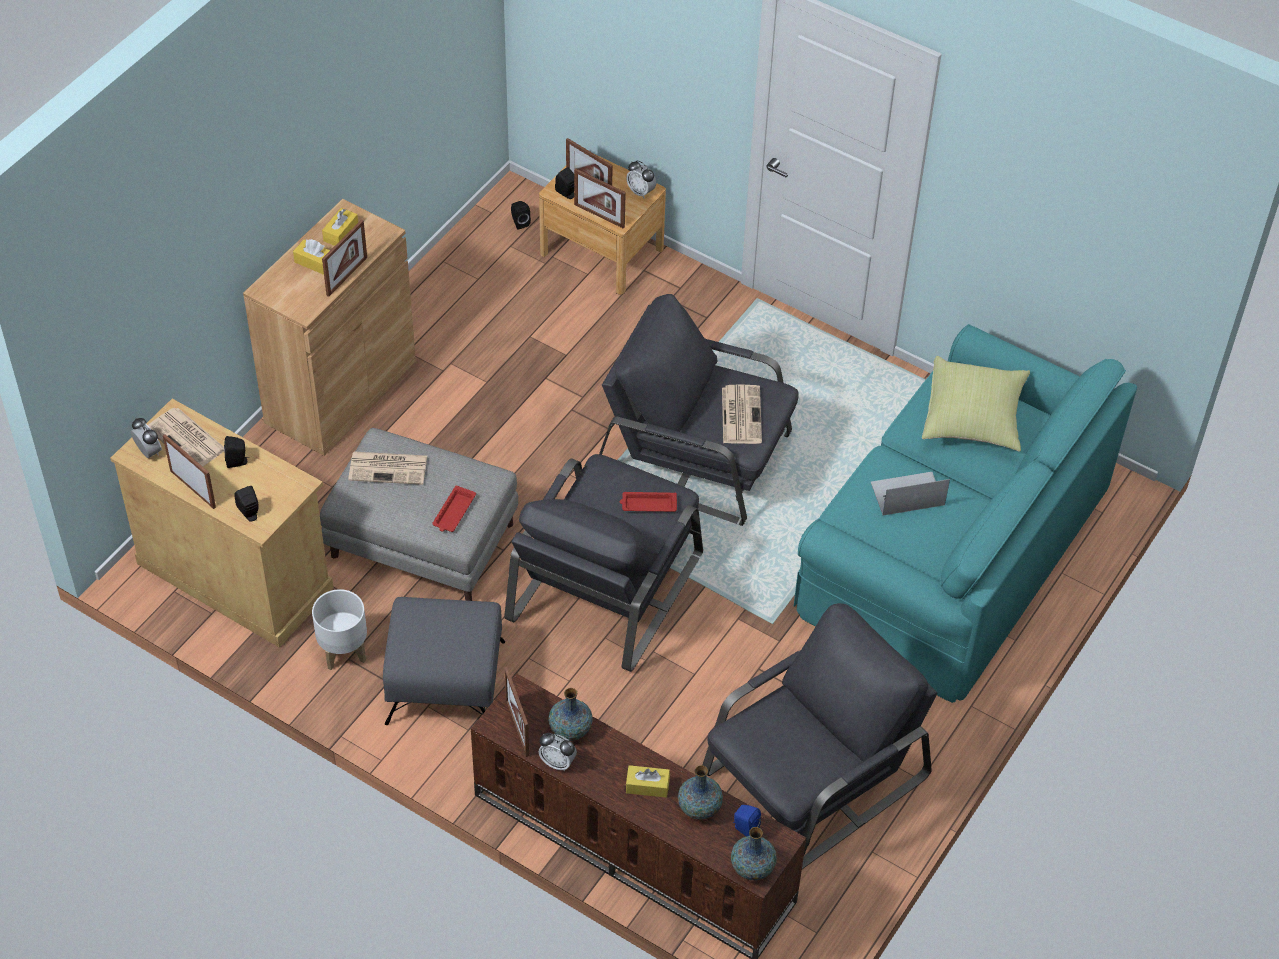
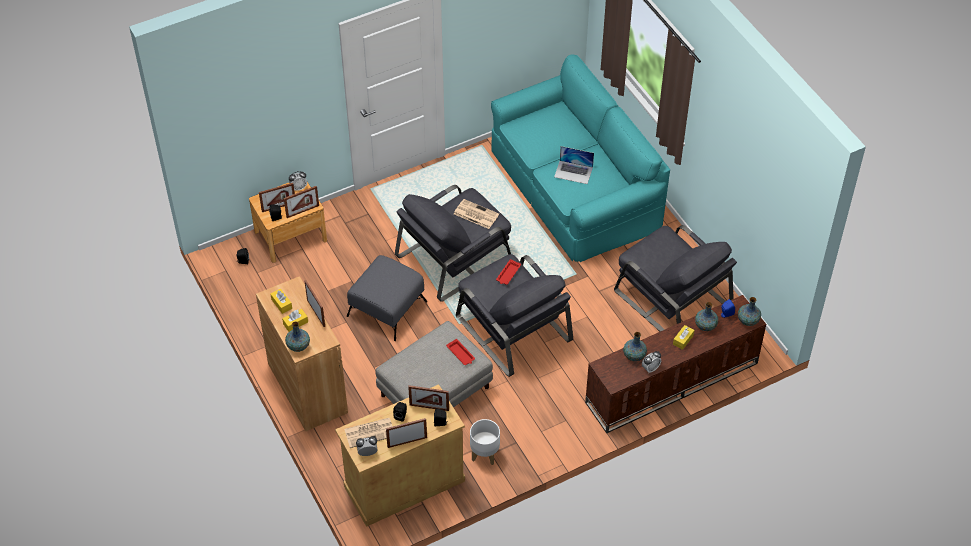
camera: 60 degrees left, 0 degrees up
newspaper [348,452,427,485] -> none
grey ottoman [383,597,505,725] -> grey ottoman moved to [347,255,428,341]
picture frame [504,666,529,757] -> picture frame moved to [408,385,449,411]
grey armchair [703,603,937,869] -> grey armchair turned 150 degrees clockwise [614,225,737,331]
laptop [871,472,950,516] -> laptop turned 90 degrees counterclockwise [554,146,594,184]
yellow pillow [922,356,1030,452] -> none
none -> vase [285,321,310,352]

